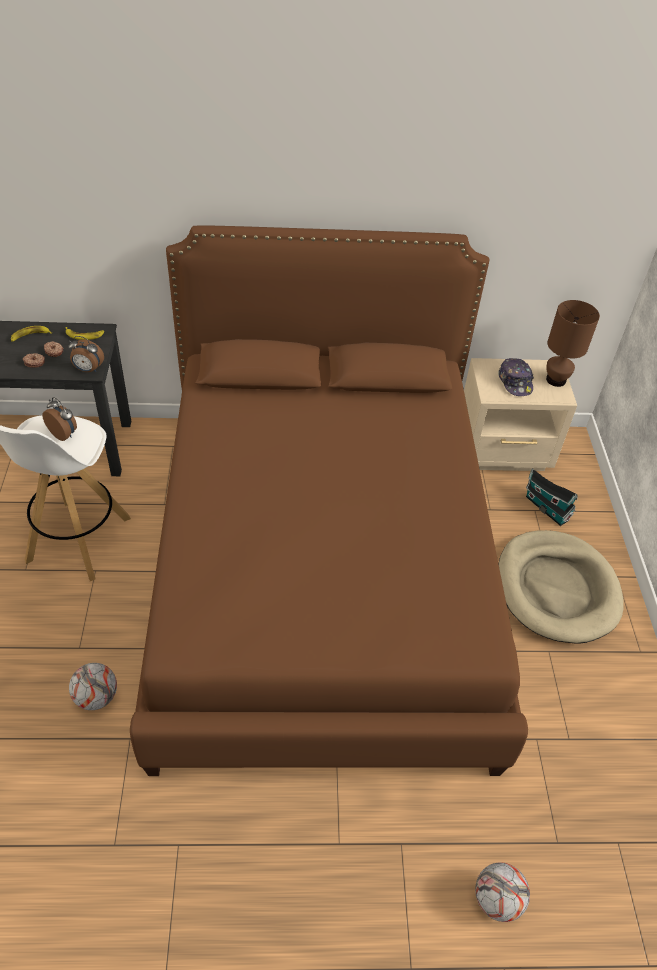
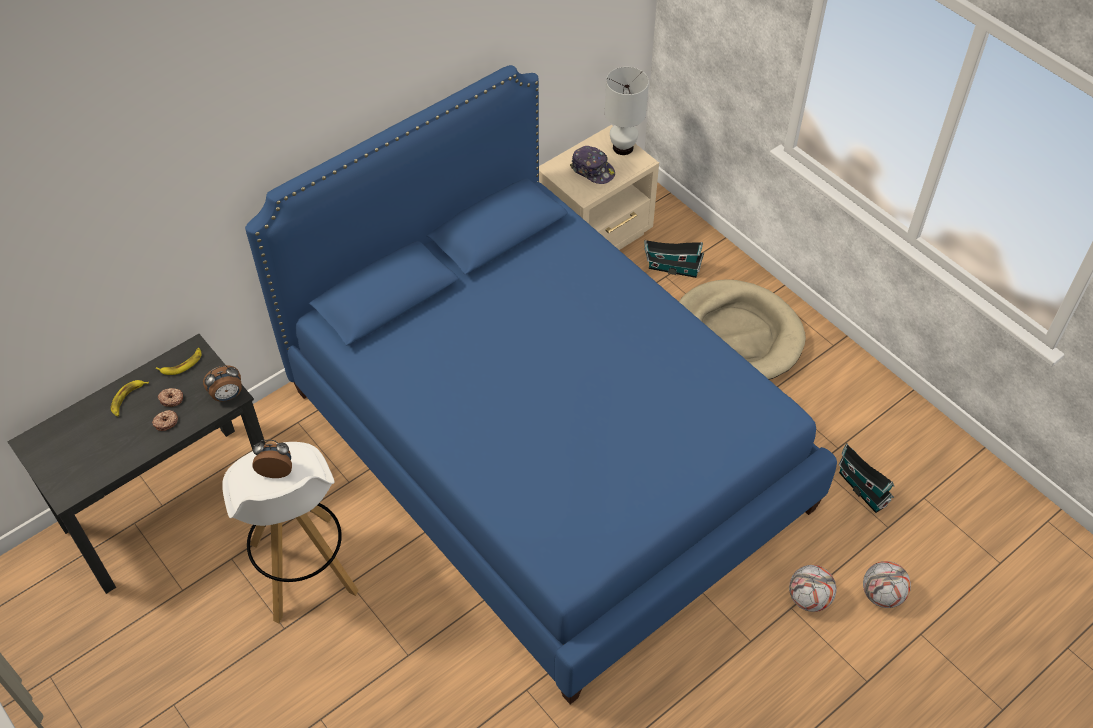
camera: 35 degrees left, 5 degrees up
football [69,663,117,710] -> football moved to [789,565,836,612]
brown bed [130,225,528,776] -> blue bed [245,65,837,704]
brown table lamp [546,300,600,387] -> white table lamp [605,67,649,155]
none -> toy house [838,443,895,513]

